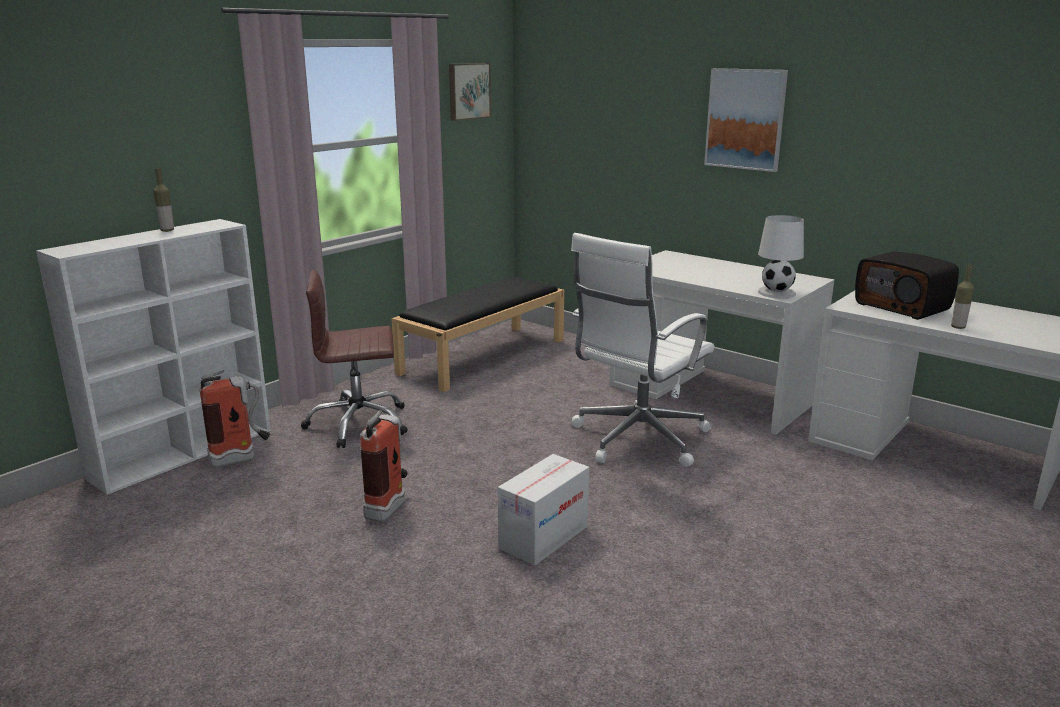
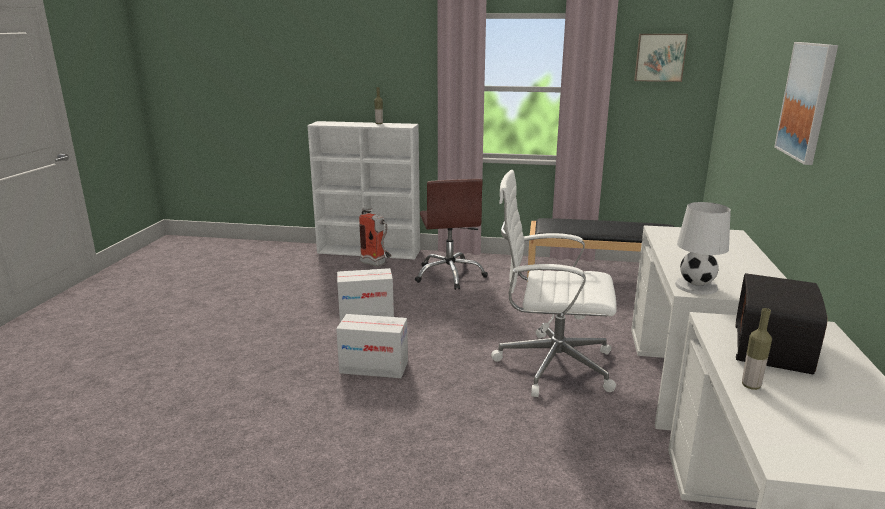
camera: 60 degrees right, 0 degrees up
brown office chair [301,270,408,448] -> brown office chair turned 150 degrees counterclockwise [415,179,488,290]
fire extinguisher [360,410,408,522] -> cardboard box [337,268,394,322]

